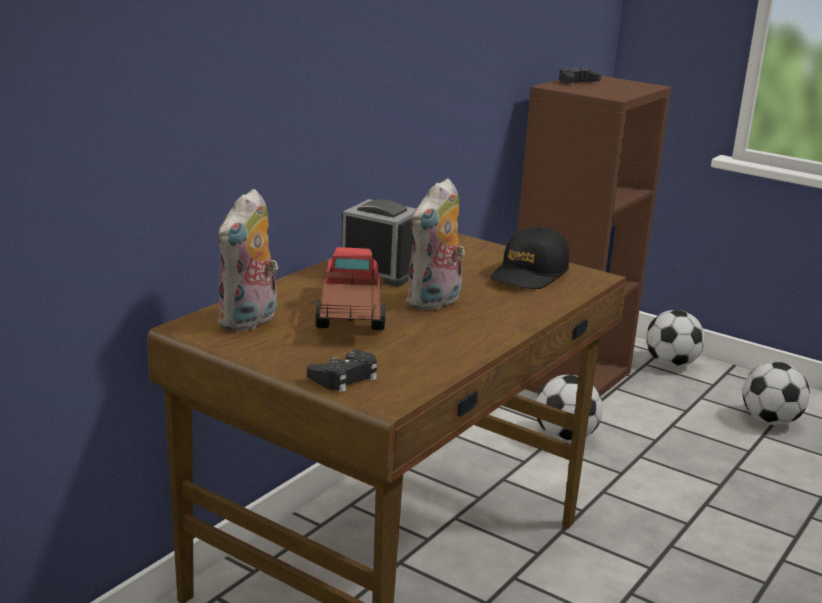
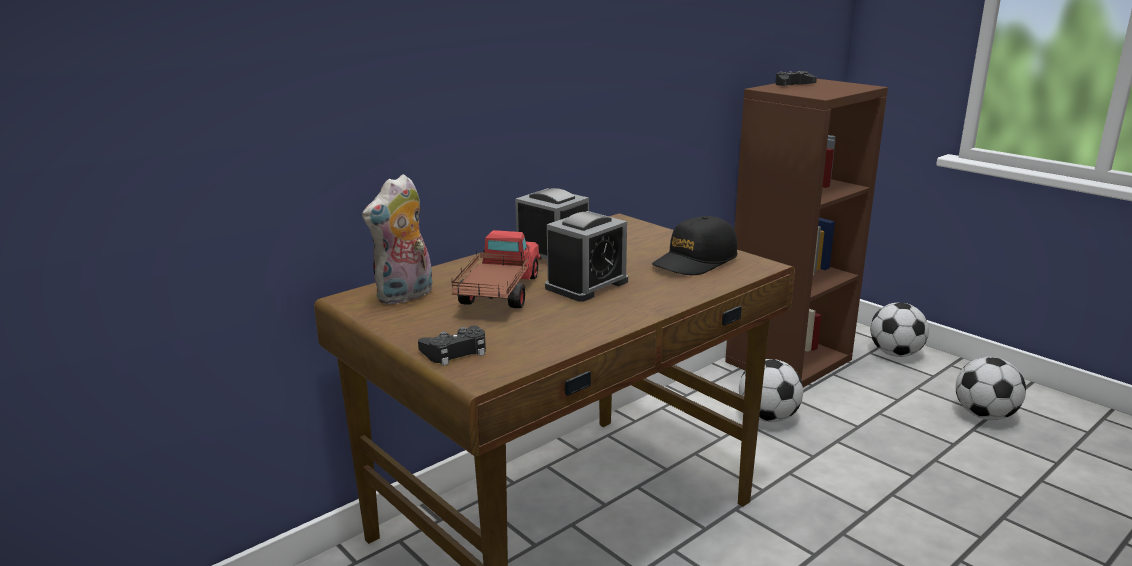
camera: 15 degrees right, 0 degrees up
plush toy [405,178,465,311] -> alarm clock [545,211,628,302]

